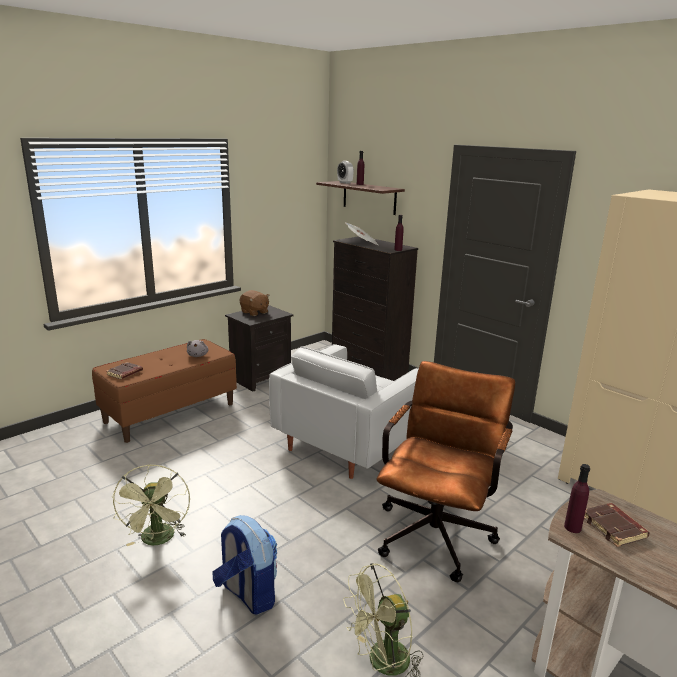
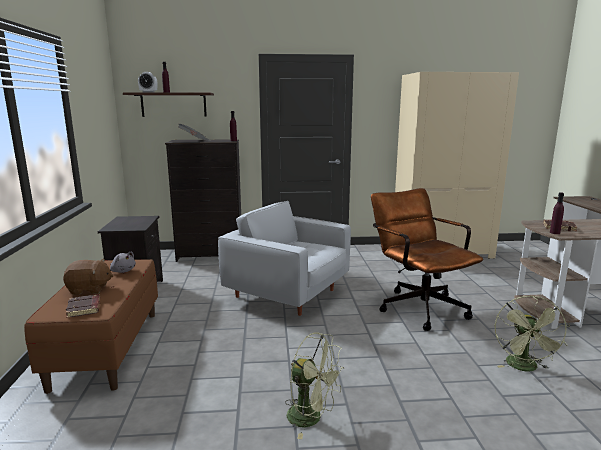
camera: 50 degrees left, 5 degrees down
backpack [213,515,277,615] -> none
brown plush toy [240,290,269,316] -> brown plush toy moved to [63,259,114,295]
white armchair [269,344,418,479] -> white armchair turned 135 degrees clockwise [218,201,351,316]

